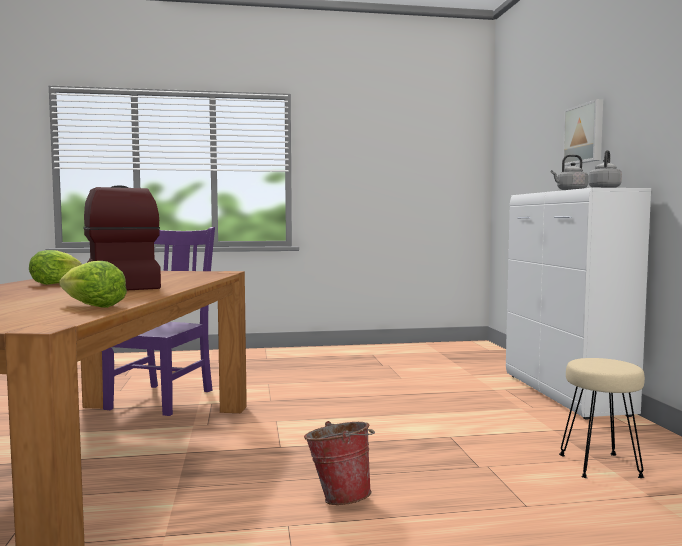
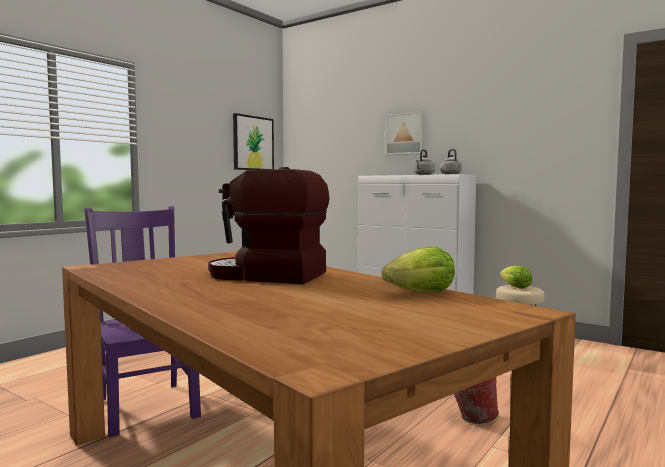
camera: 45 degrees left, 0 degrees up
lettuce [29,250,82,285] -> lettuce moved to [500,265,532,289]
none -> picture [233,113,274,170]

